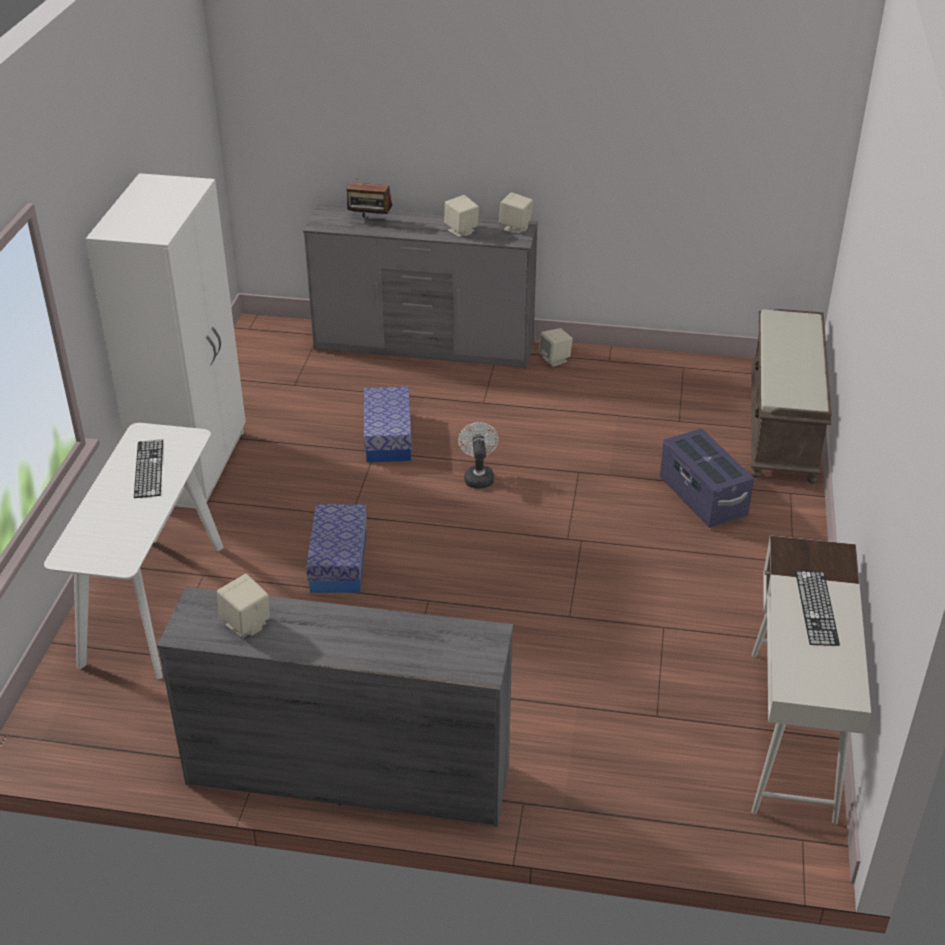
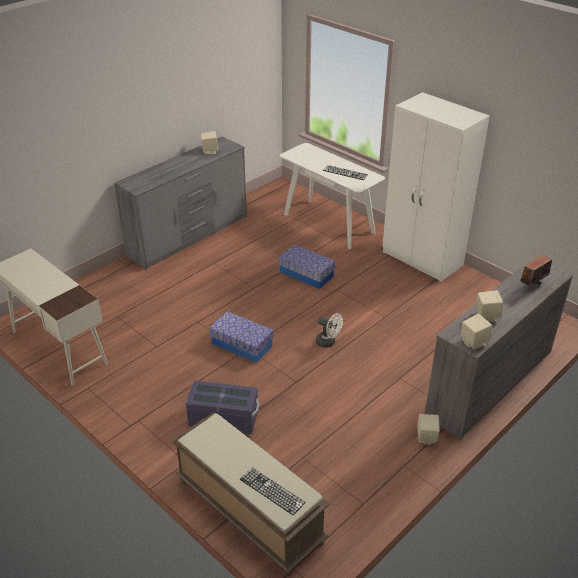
camera: 125 degrees right, 0 degrees up
storage box [364,386,412,463] -> storage box moved to [209,311,274,363]
keyboard [796,571,840,646] -> keyboard moved to [240,467,305,516]

